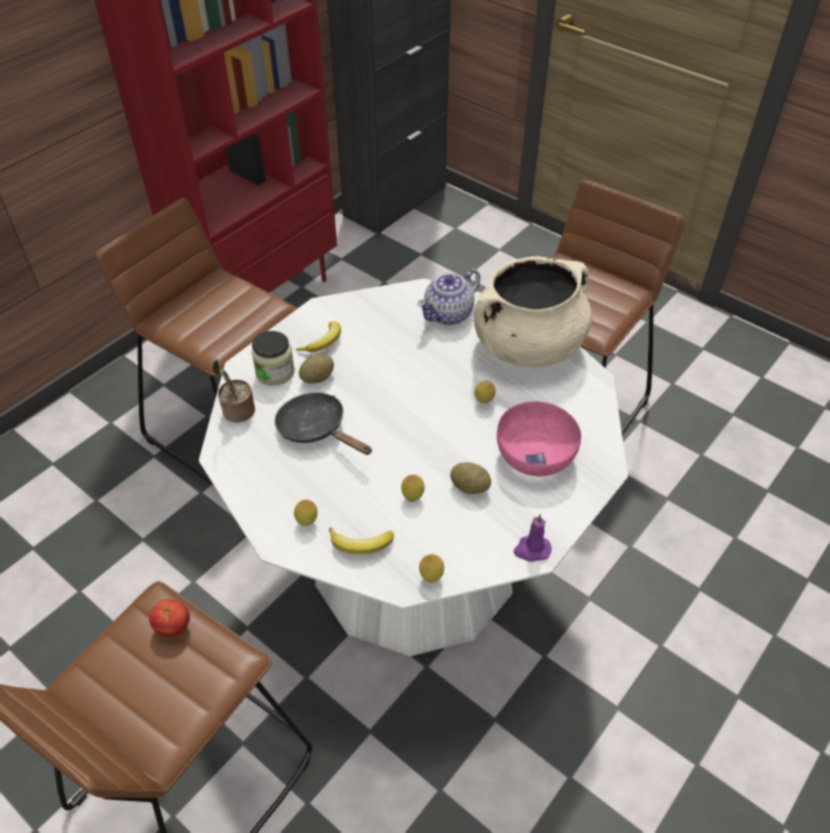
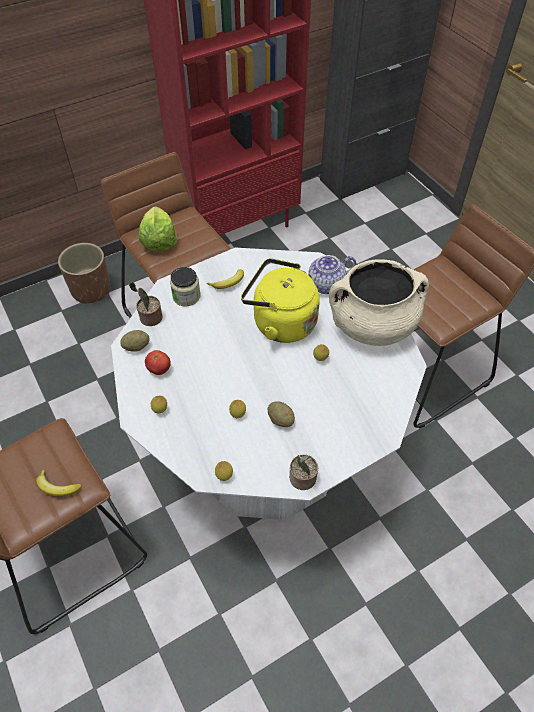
camera: 20 degrees right, 5 degrees up
tomato [149,599,190,637] -> tomato moved to [145,350,171,375]
black frying pan [275,392,372,455] -> none
potato [299,354,334,384] -> potato moved to [120,330,150,351]
banana [329,528,394,554] -> banana moved to [36,468,82,496]
pink bowl [497,401,581,476] -> none
purple candle [514,514,551,562] -> potted plant [289,454,318,490]
none -> brown planter [58,243,111,304]
none -> lettuce [138,206,177,252]
none -> yellow kettle [241,258,320,343]

